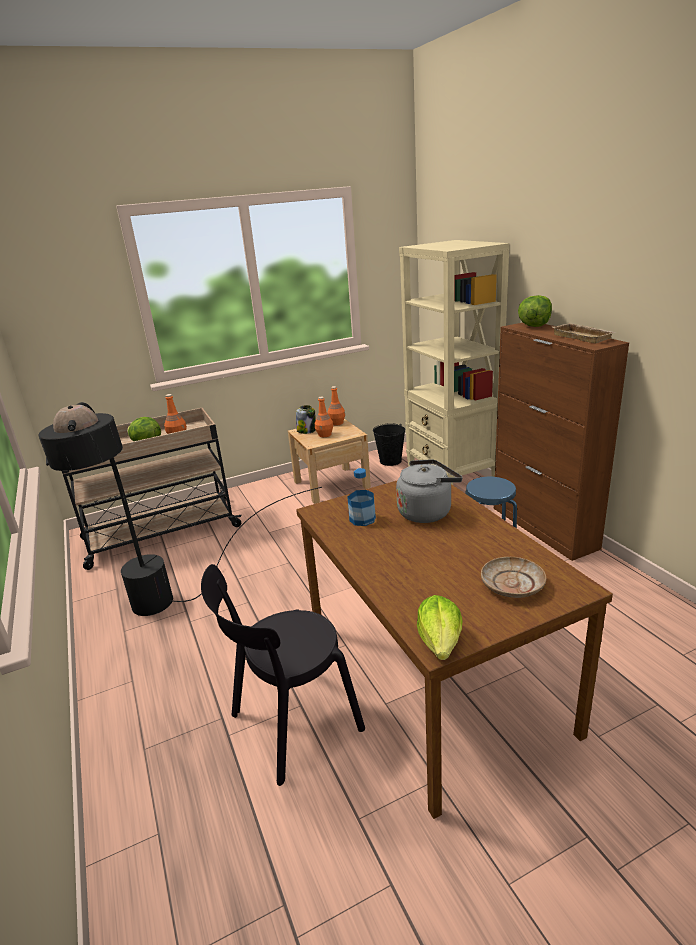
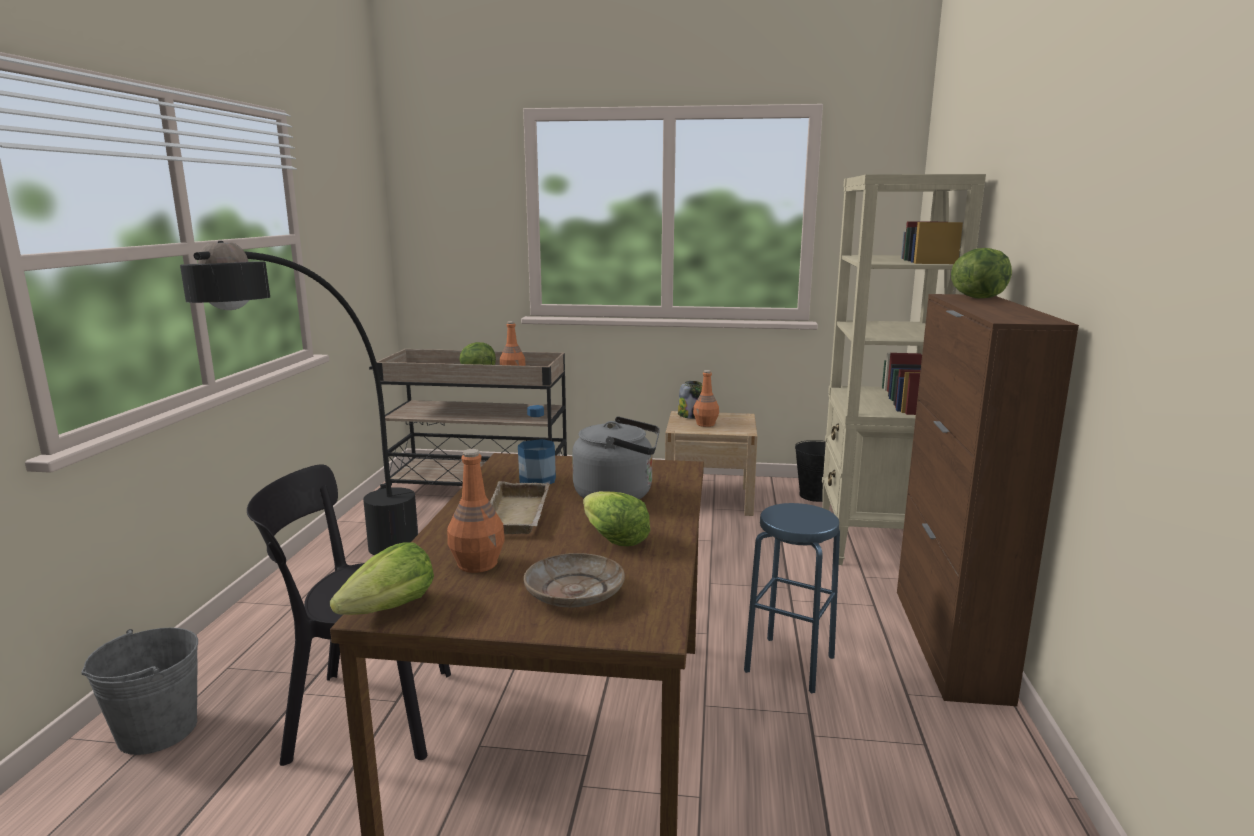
camera: 30 degrees right, 10 degrees down
orange bottle [327,386,345,426] -> orange bottle moved to [447,449,504,573]
beige tray [553,323,617,343] -> beige tray moved to [490,481,550,534]
none -> grey bucket [81,628,198,755]
none -> lettuce [583,491,650,546]

